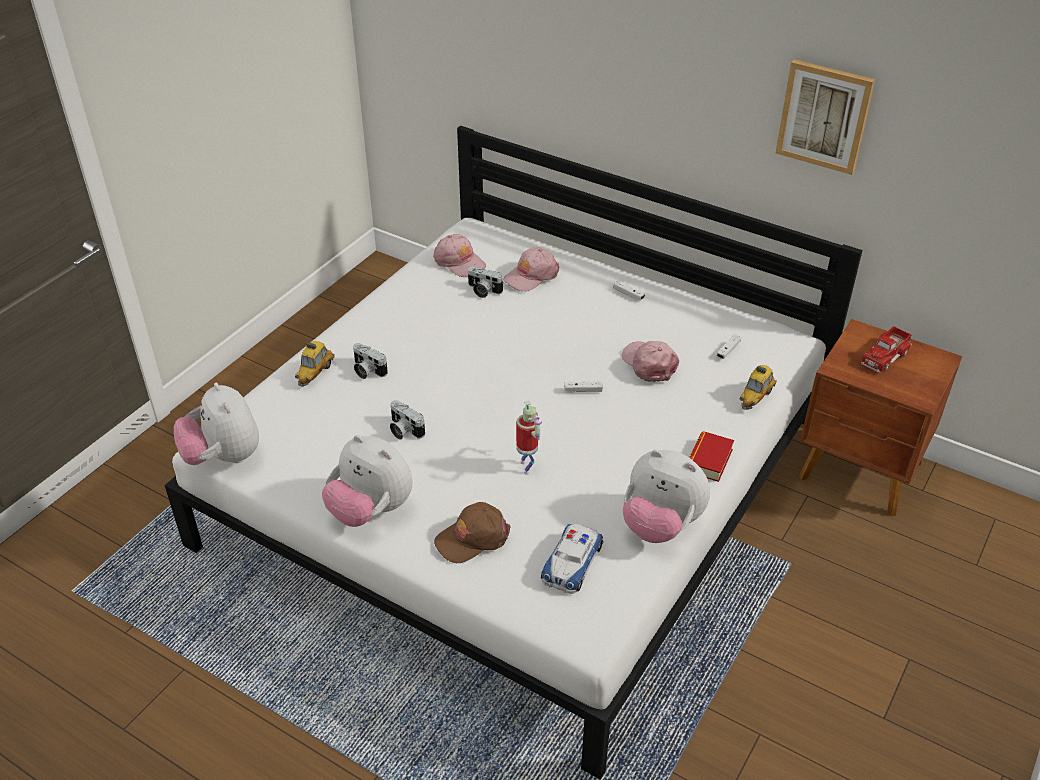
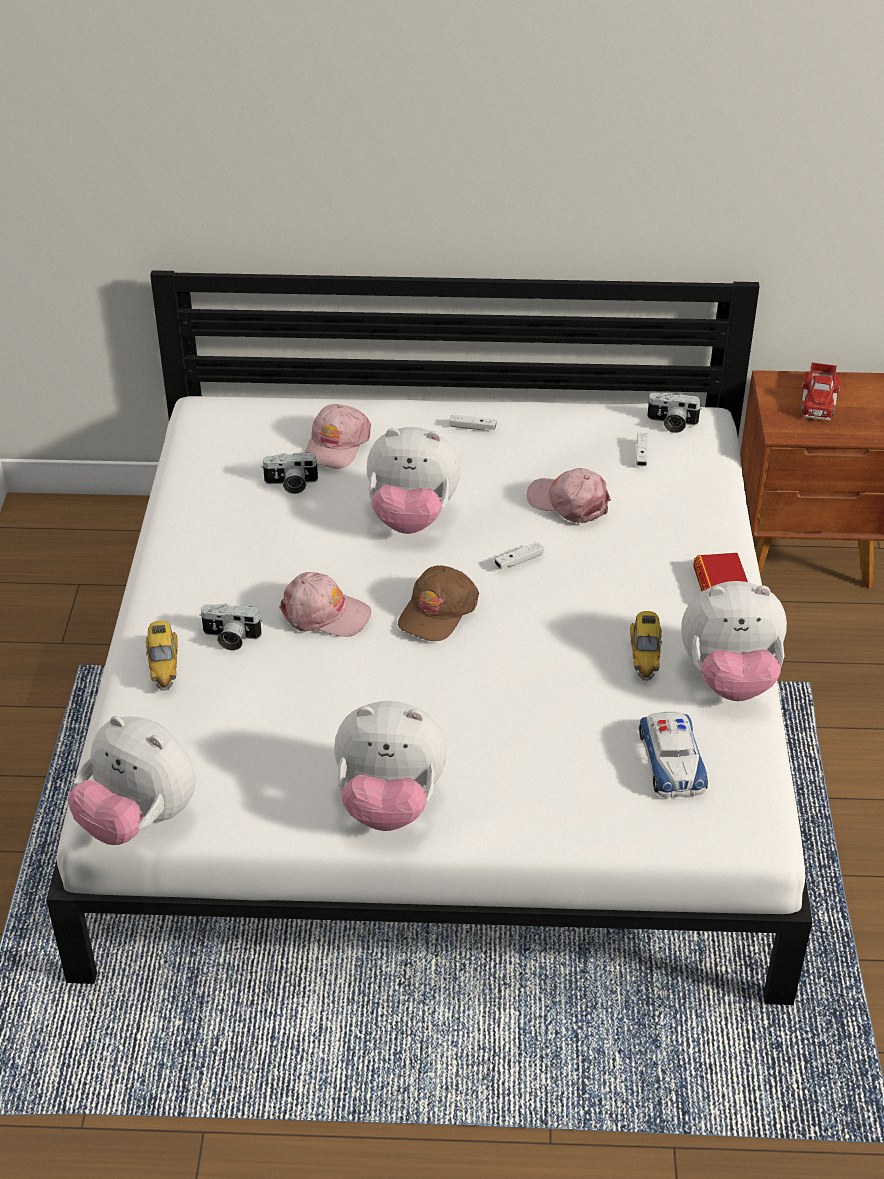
camera: 30 degrees left, 0 degrees up
camera [390,400,425,440] -> camera moved to [647,393,702,433]
pink cap [433,234,486,277] -> pink cap moved to [279,572,371,637]
brown cap [434,502,511,563] -> brown cap moved to [398,565,479,641]
toy robot [516,400,542,475] -> none
toy car [740,365,777,410] -> toy car moved to [630,611,662,681]
picture [776,59,875,175] -> none
none -> plush toy [367,427,460,534]

